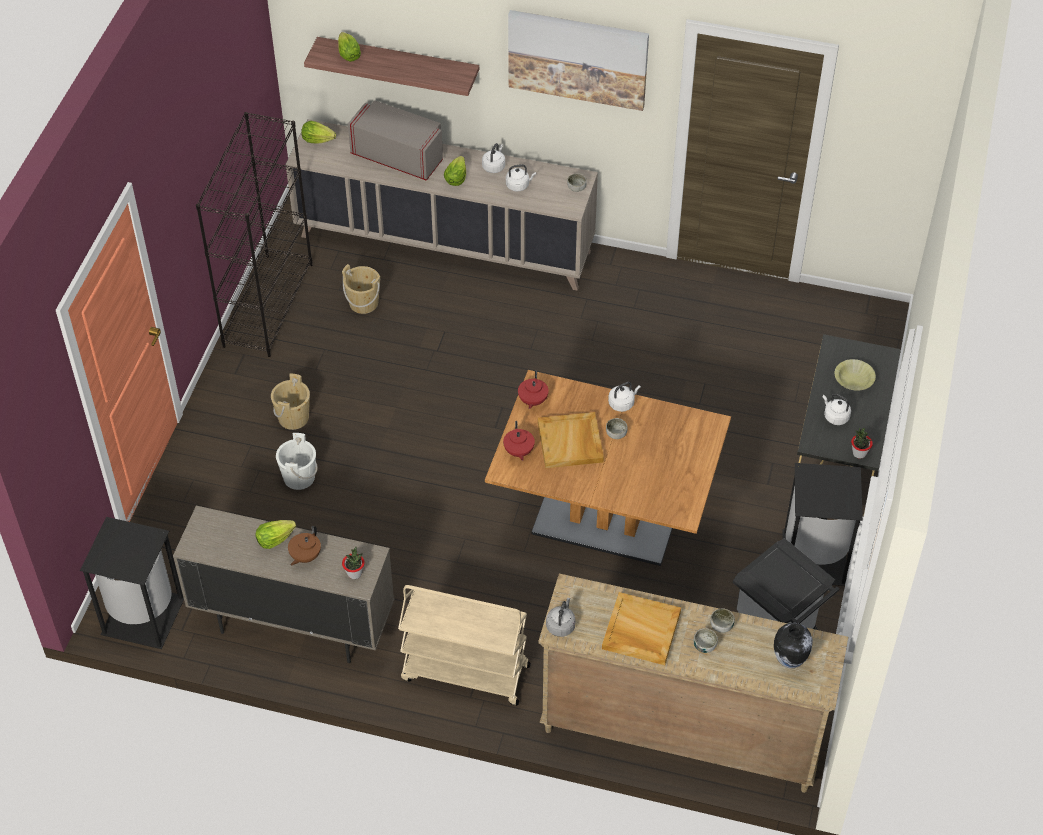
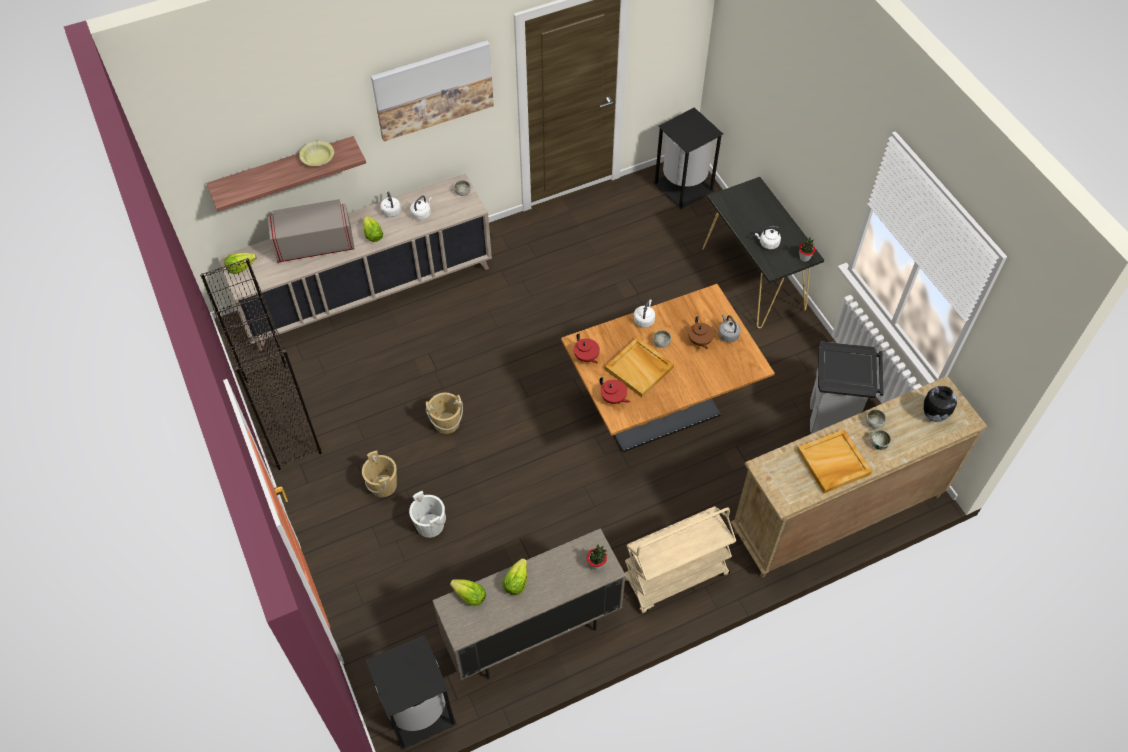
camera: 40 degrees left, 5 degrees up
brown teapot [288,526,321,566] -> brown teapot moved to [688,316,714,349]
lettuce [338,32,361,62] -> lettuce moved to [450,579,486,606]
beige bucket [342,264,380,314] -> beige bucket moved to [426,393,463,434]
grey kettle [546,598,575,637] -> grey kettle moved to [718,314,741,342]
black trash can [782,463,863,586] -> black trash can moved to [653,107,723,209]
yellow bowl [835,359,876,391] -> yellow bowl moved to [299,141,334,166]

